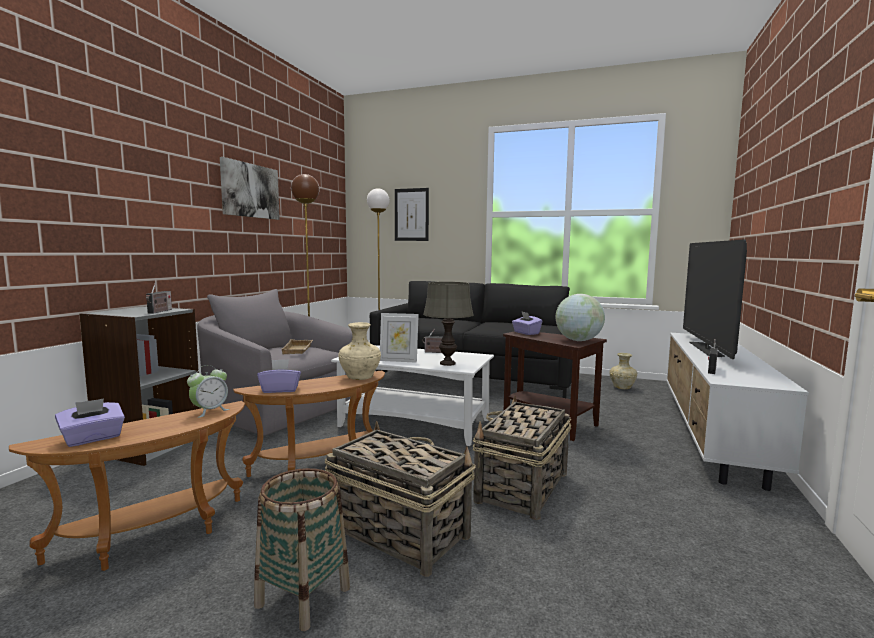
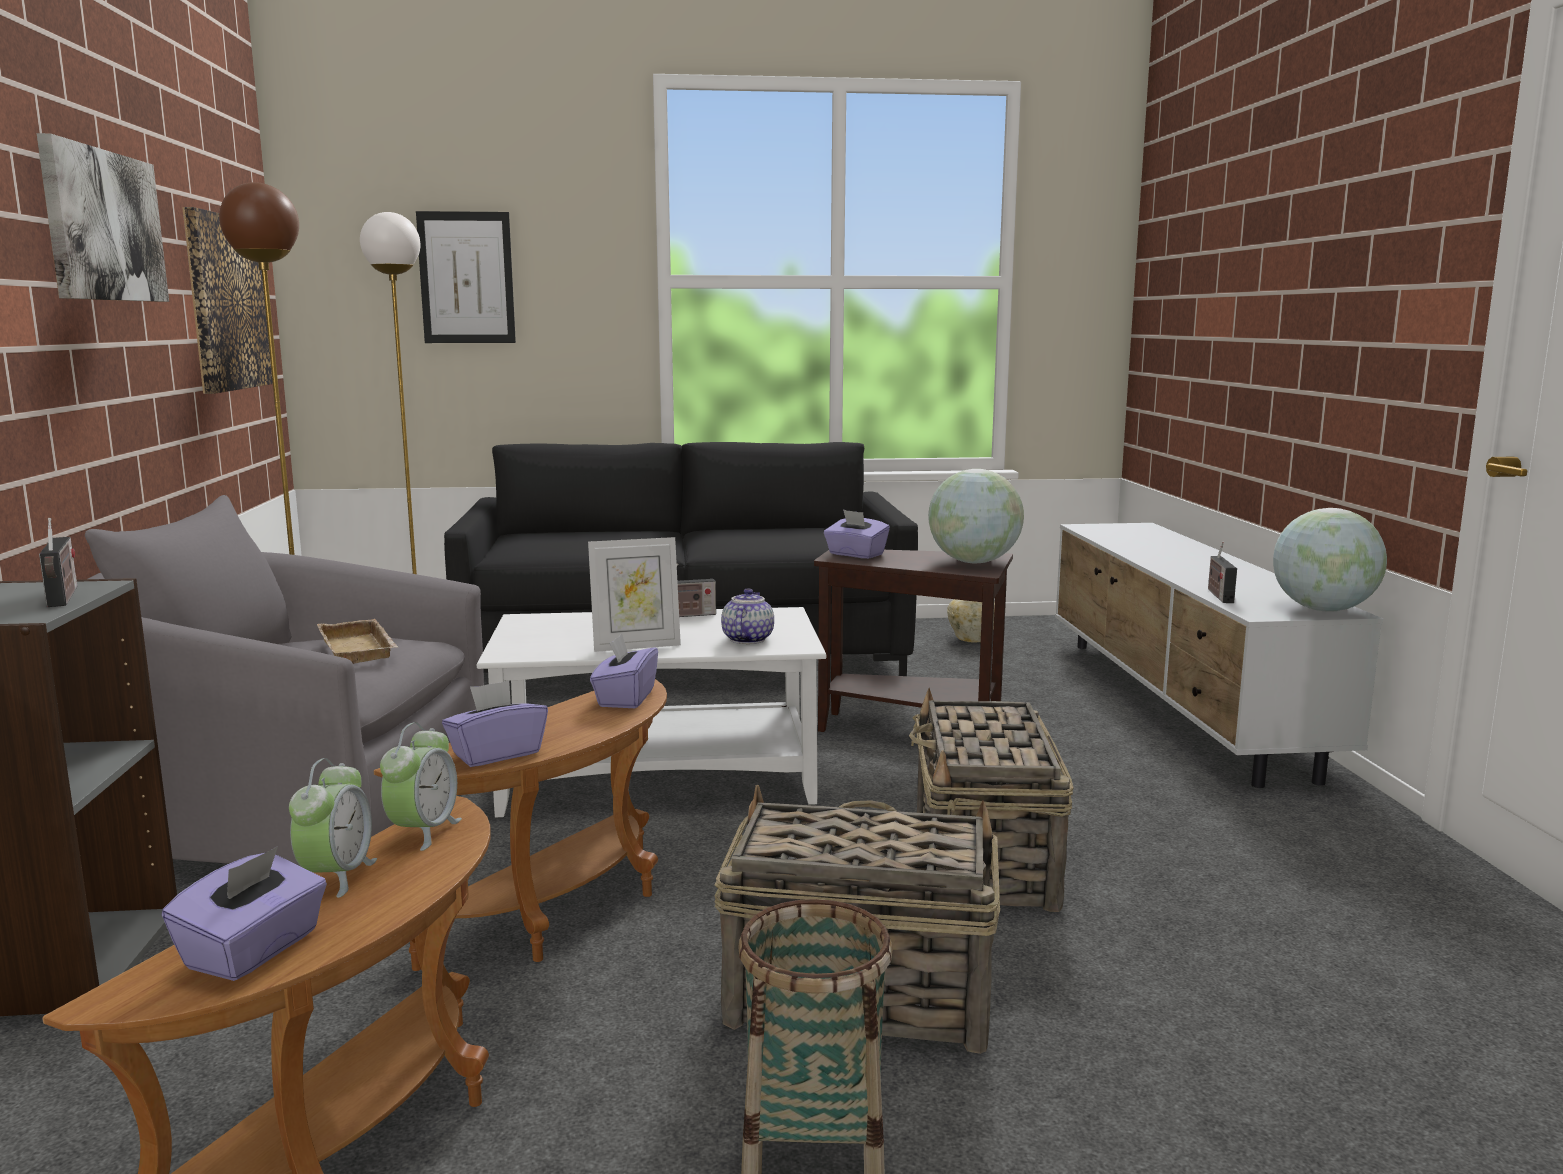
camera: 25 degrees left, 5 degrees up
beige vase [338,322,381,380] -> purple tissue box [590,633,658,708]
grey table lamp [423,282,473,366] -> teapot [721,588,774,644]
television [683,239,747,359] -> none
none -> picture [182,207,273,394]
none -> alarm clock [289,758,377,898]
none -> globe [1273,508,1387,612]

